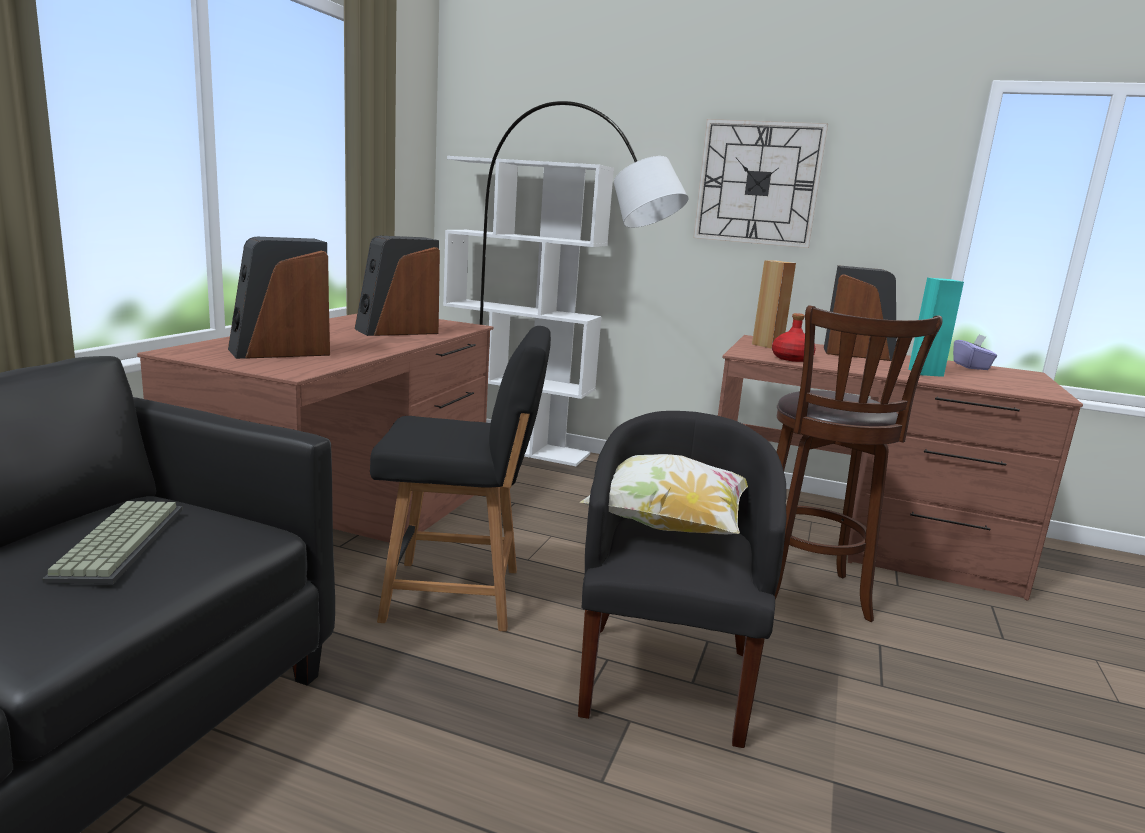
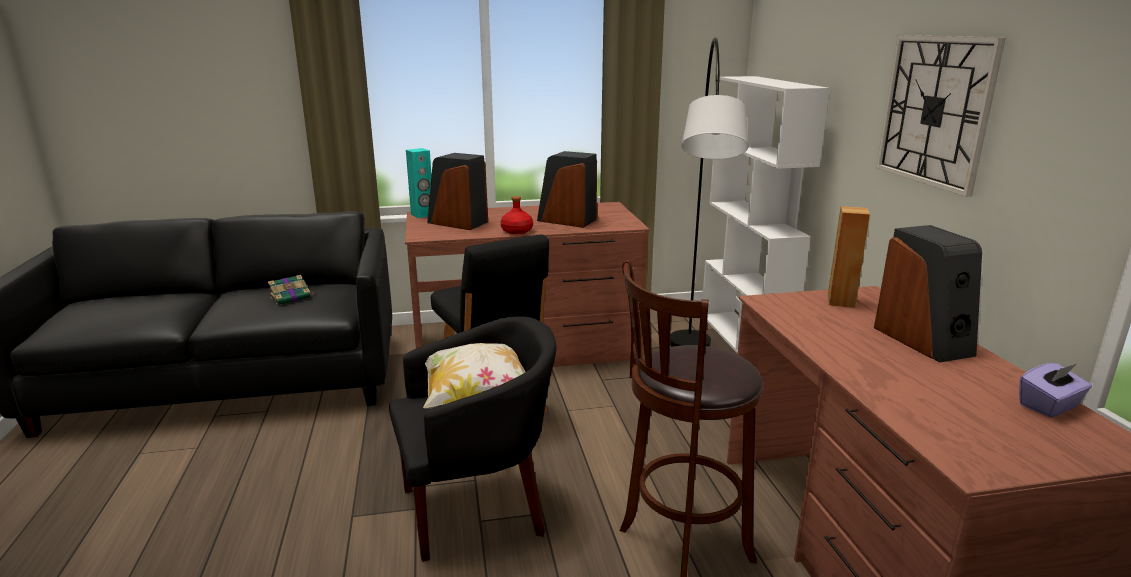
camera: 60 degrees right, 5 degrees up
keyboard [42,501,183,584] -> book [268,275,316,305]
red bottle [772,313,816,362] -> red bottle moved to [501,196,533,234]
turquoise speaker [908,278,964,377] -> turquoise speaker moved to [406,148,432,218]

